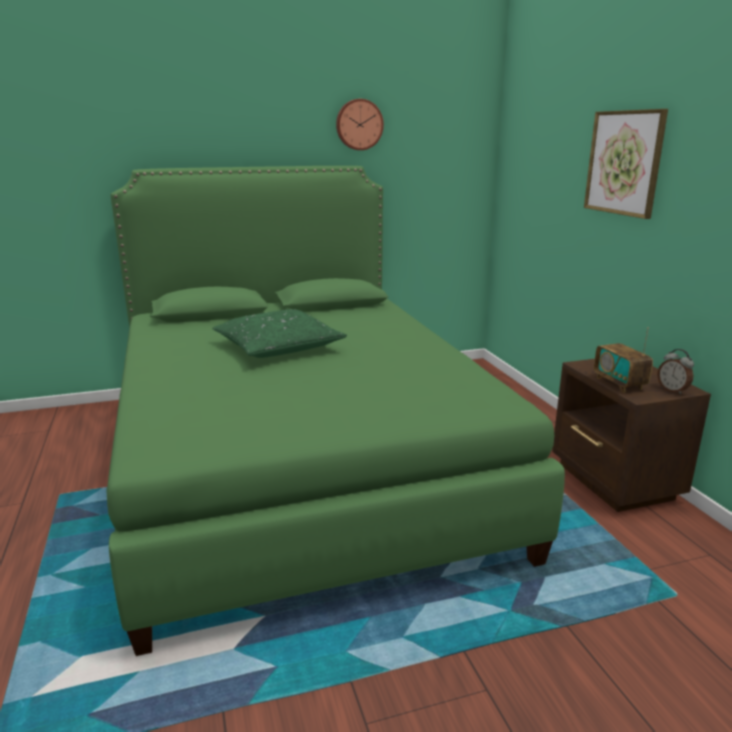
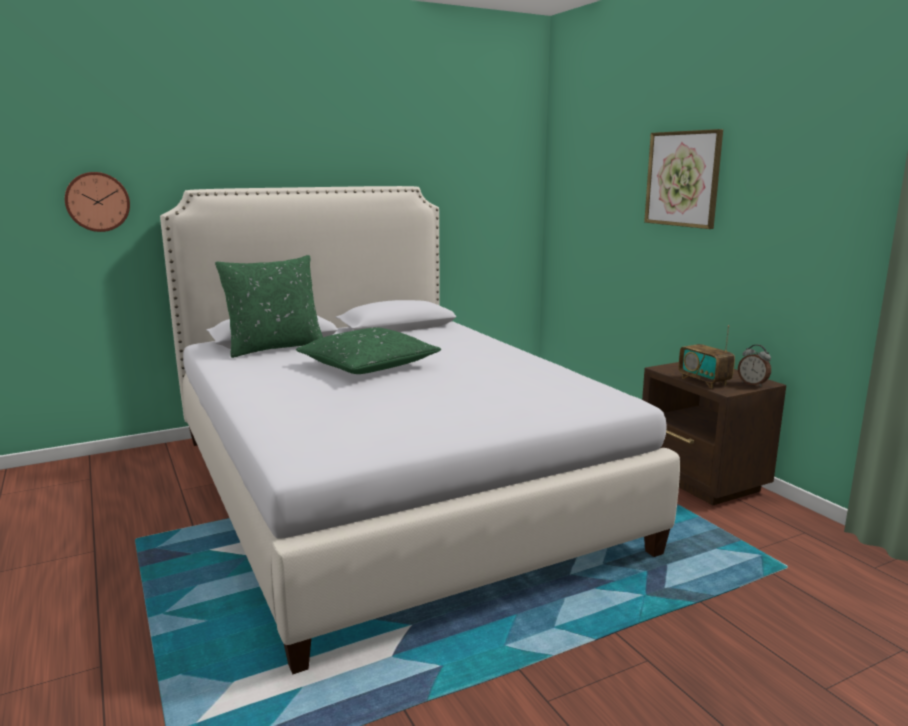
camera: 10 degrees left, 5 degrees down
green bed [106,166,565,656] -> white bed [160,186,680,674]
wall clock [336,99,384,150] -> wall clock moved to [65,172,130,232]
none -> green pillow [215,255,323,358]

